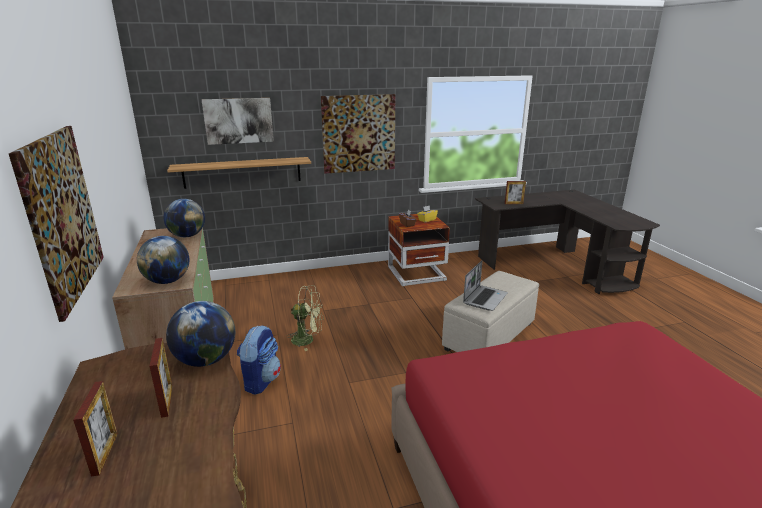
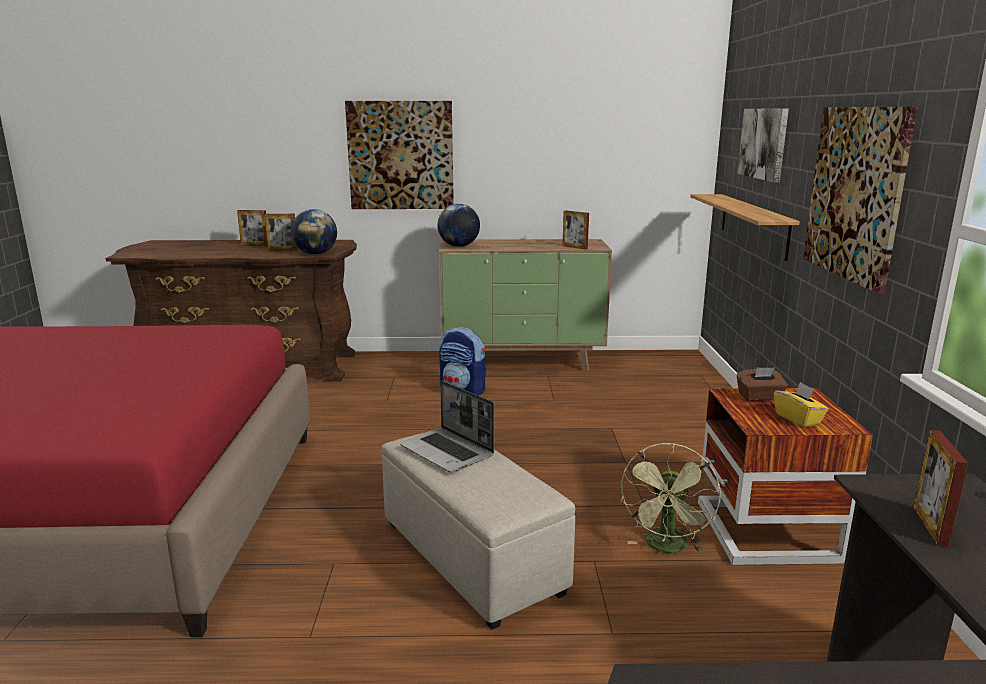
camera: 105 degrees right, 5 degrees down
globe [163,199,205,237] -> picture frame [563,210,589,250]
green fan [286,285,322,351] -> green fan moved to [620,443,721,553]

